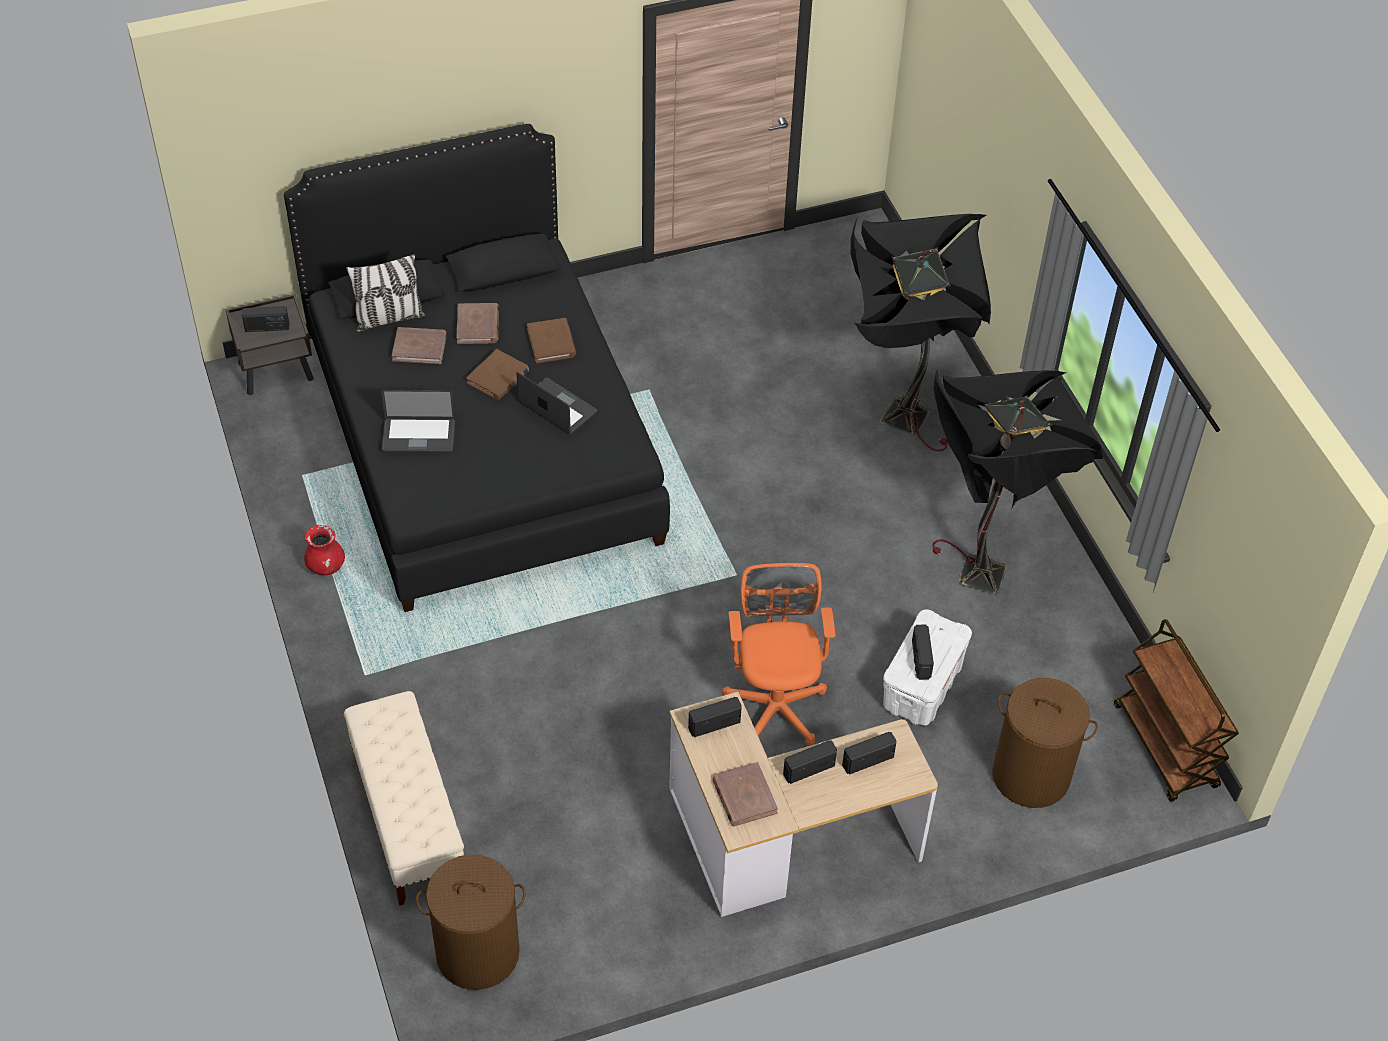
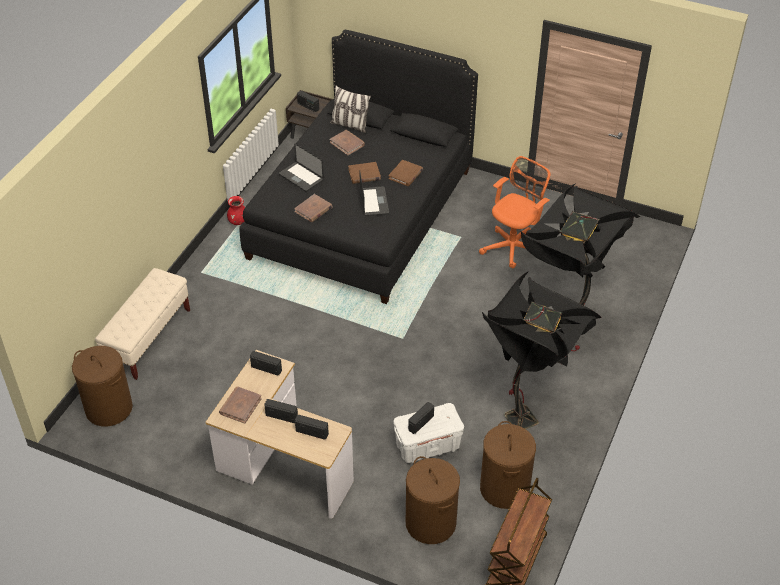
camera: 45 degrees right, 5 degrees down
brown book [457,303,499,344] -> brown book moved to [294,194,333,222]
orange office chair [722,563,836,746] -> orange office chair moved to [479,156,551,268]
none -> brown laundry basket [480,421,536,509]

